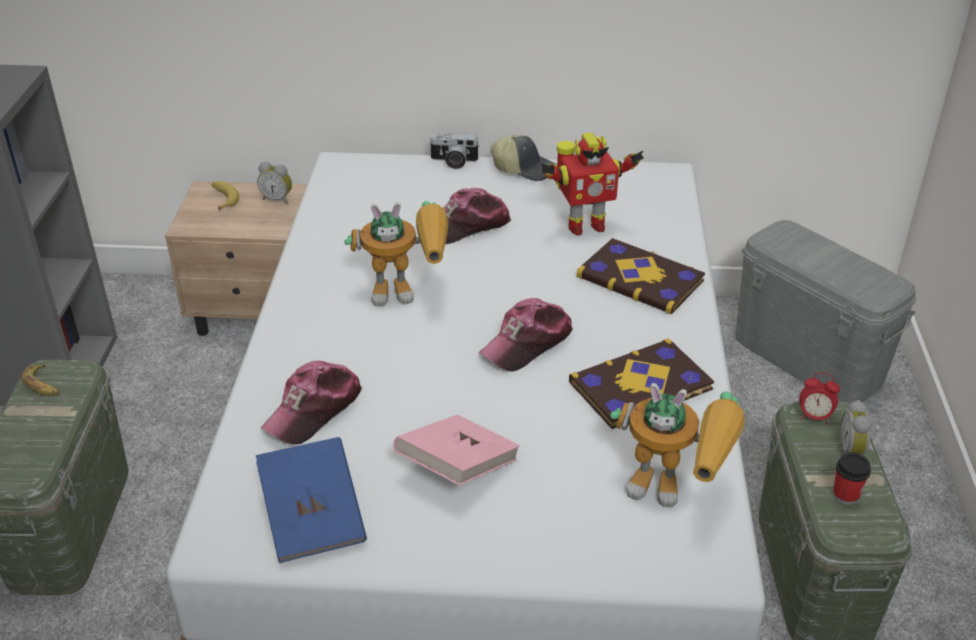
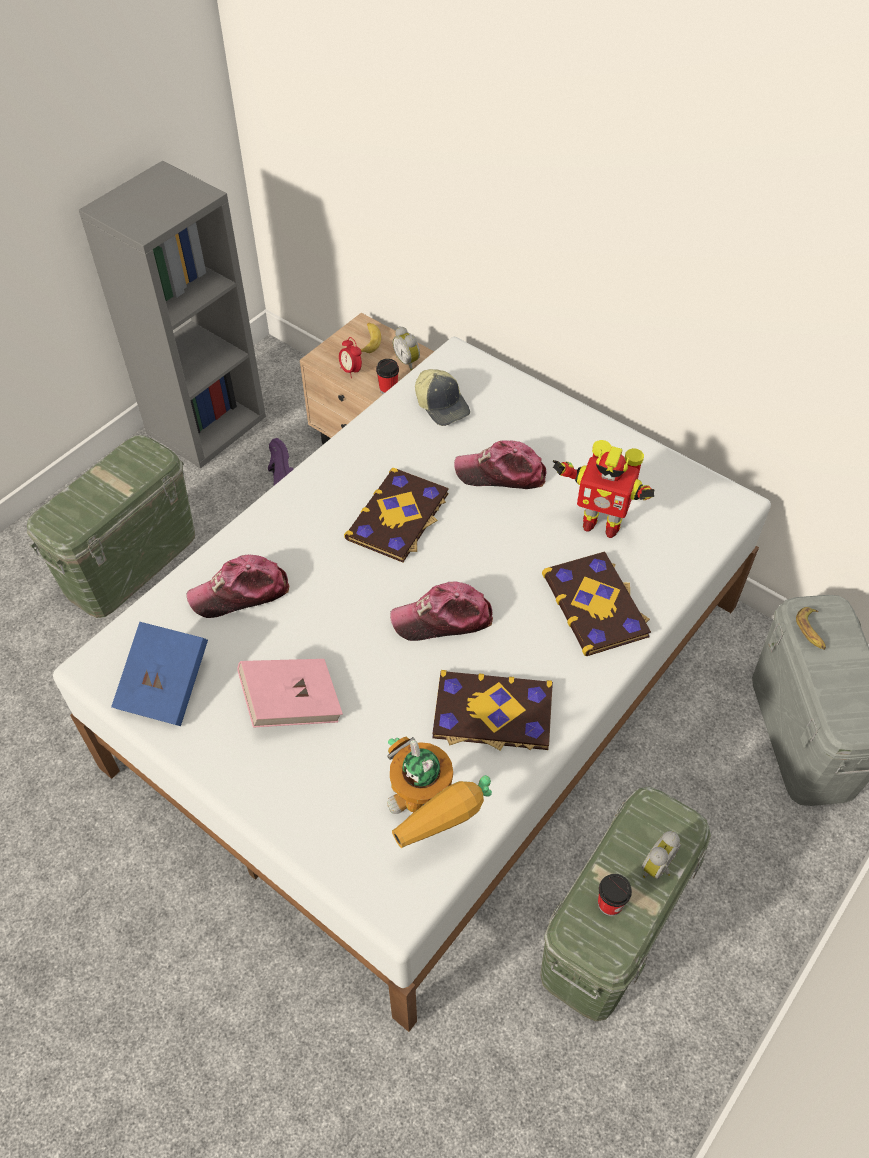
camera: 35 degrees right, 15 degrees up
banana [21,365,59,396] -> banana moved to [796,607,826,650]
toy robot [344,201,449,307] -> book [344,468,449,562]
camera [429,133,479,169] -> none
cap [490,135,557,181] -> cap moved to [415,369,470,426]
alarm clock [799,372,840,425] -> alarm clock moved to [339,337,362,378]
none -> purple shoe [268,438,293,485]
none -> cup [376,359,399,394]

